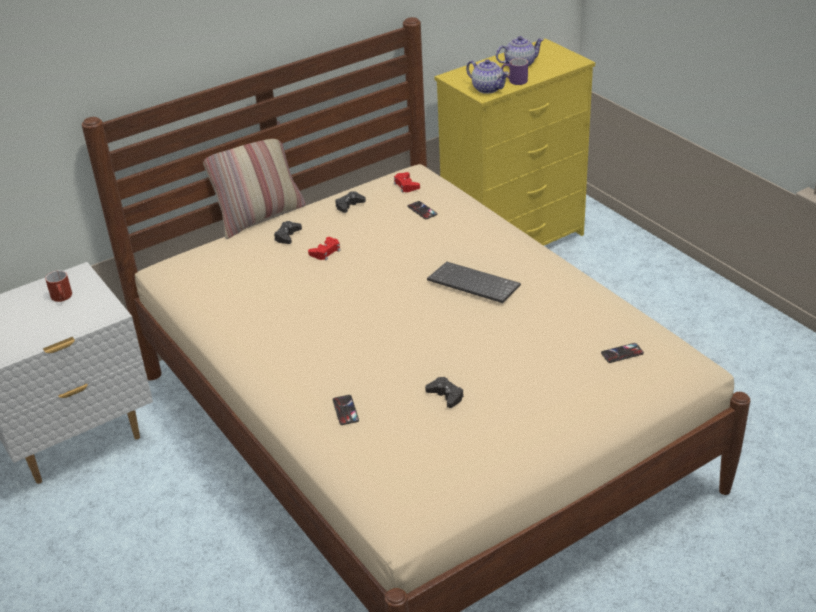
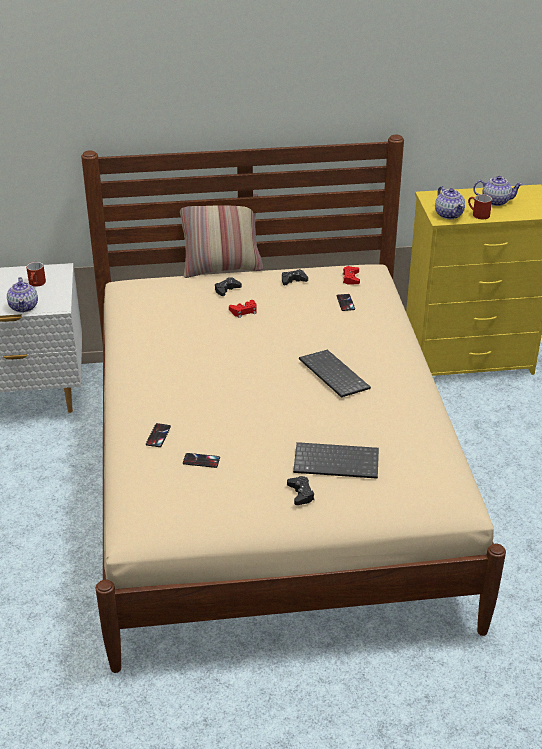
camera: 25 degrees right, 0 degrees up
black game controller [425,377,464,408] -> black game controller moved to [287,476,315,505]
purple mug [501,58,528,85] -> red mug [468,194,492,219]
phone [601,343,644,363] -> phone moved to [183,453,220,468]
none -> teapot [7,277,38,313]
none -> keyboard [293,442,379,479]

